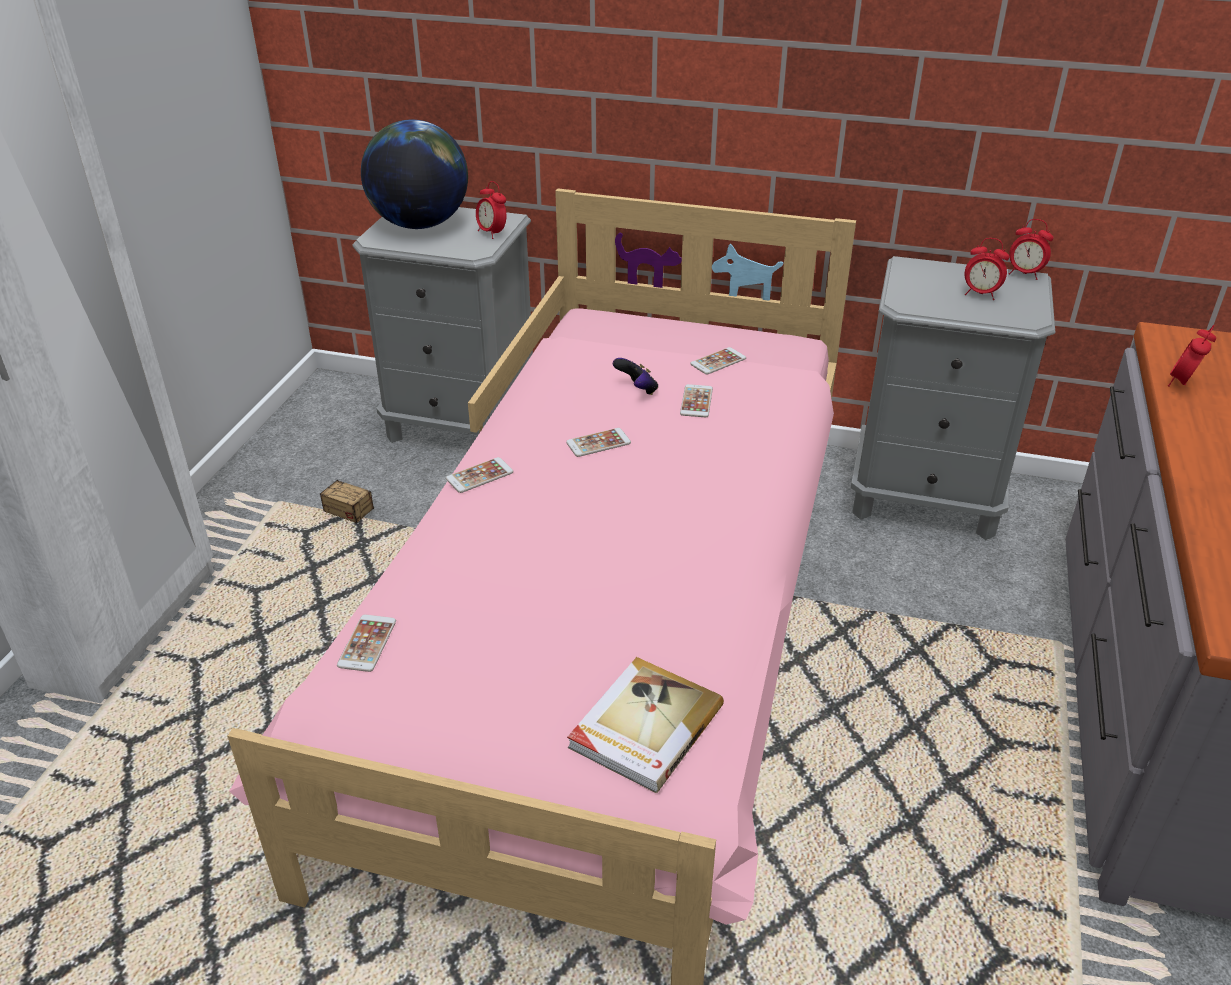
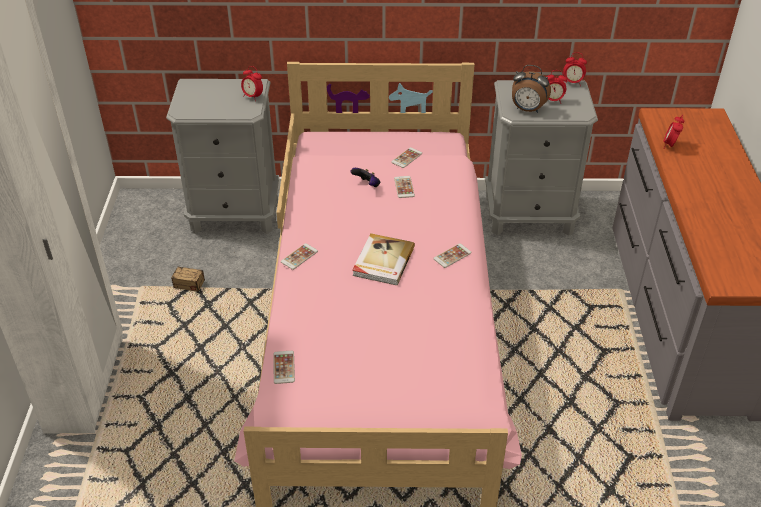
camera: 15 degrees left, 5 degrees up
globe [361,119,468,229] -> none
phone [566,428,631,457] -> phone moved to [433,243,472,268]
book [567,657,724,793] -> book moved to [352,233,415,285]
none -> alarm clock [512,65,551,113]

